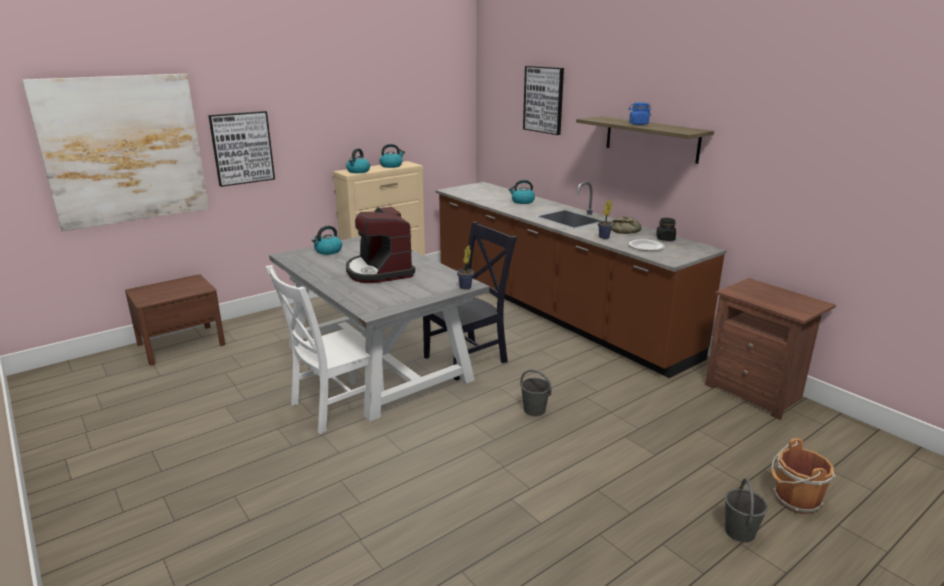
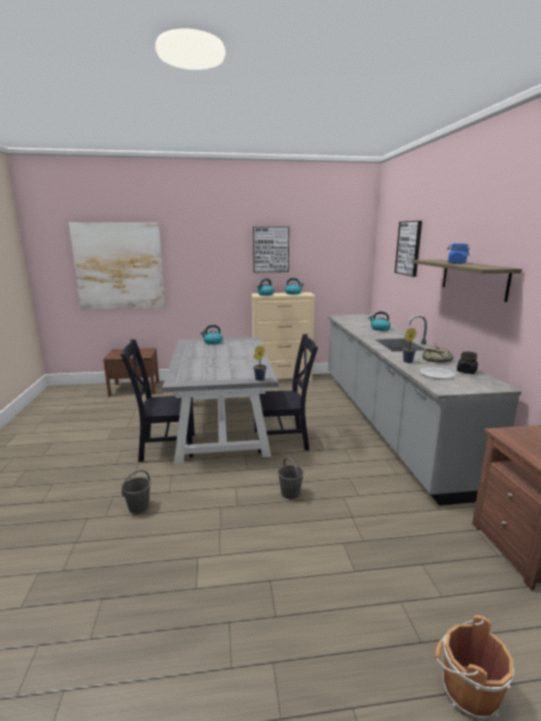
camera: 30 degrees right, 5 degrees down
picture [208,111,275,187] -> picture moved to [253,227,289,272]
white chair [266,265,385,434] -> black chair [120,339,195,462]
coffee machine [346,207,415,283] -> none
brown counter [435,182,727,378] -> grey counter [328,314,522,506]
grey bucket [725,478,768,543] -> grey bucket moved to [122,470,151,514]

